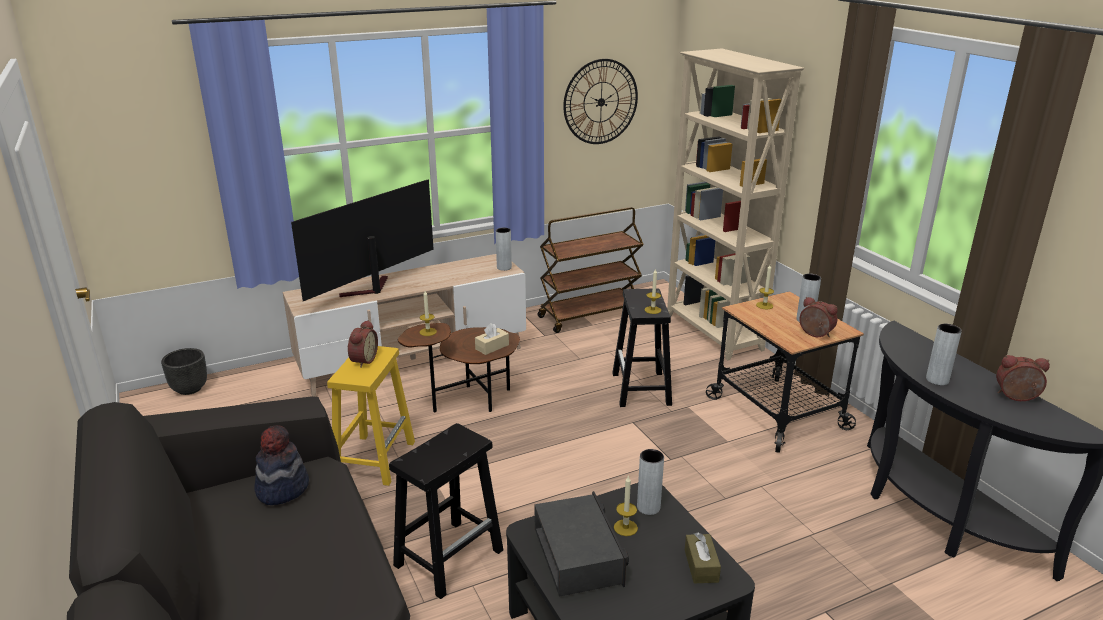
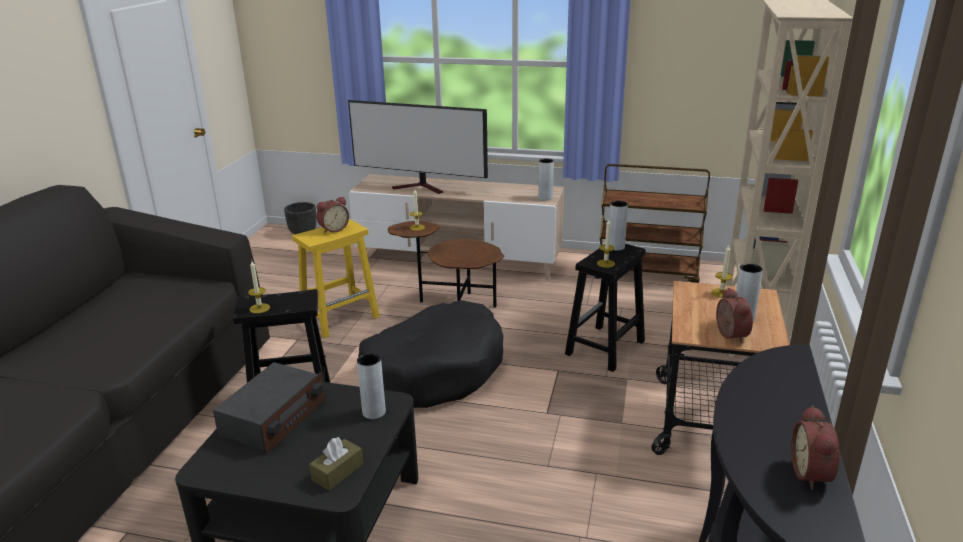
camera: 40 degrees right, 0 degrees up
hat [254,425,309,505] -> none
television [291,179,434,301] -> television turned 150 degrees counterclockwise [348,100,488,194]
beige tissue box [475,323,509,355] -> none
wall clock [563,59,638,144] -> none
candle [614,475,638,536] -> candle moved to [248,261,270,314]
grey vase [926,324,962,385] -> grey vase moved to [609,201,628,251]
alarm clock [996,355,1050,401] -> alarm clock turned 135 degrees counterclockwise [791,405,839,490]
none -> black dog bed [358,300,504,408]

